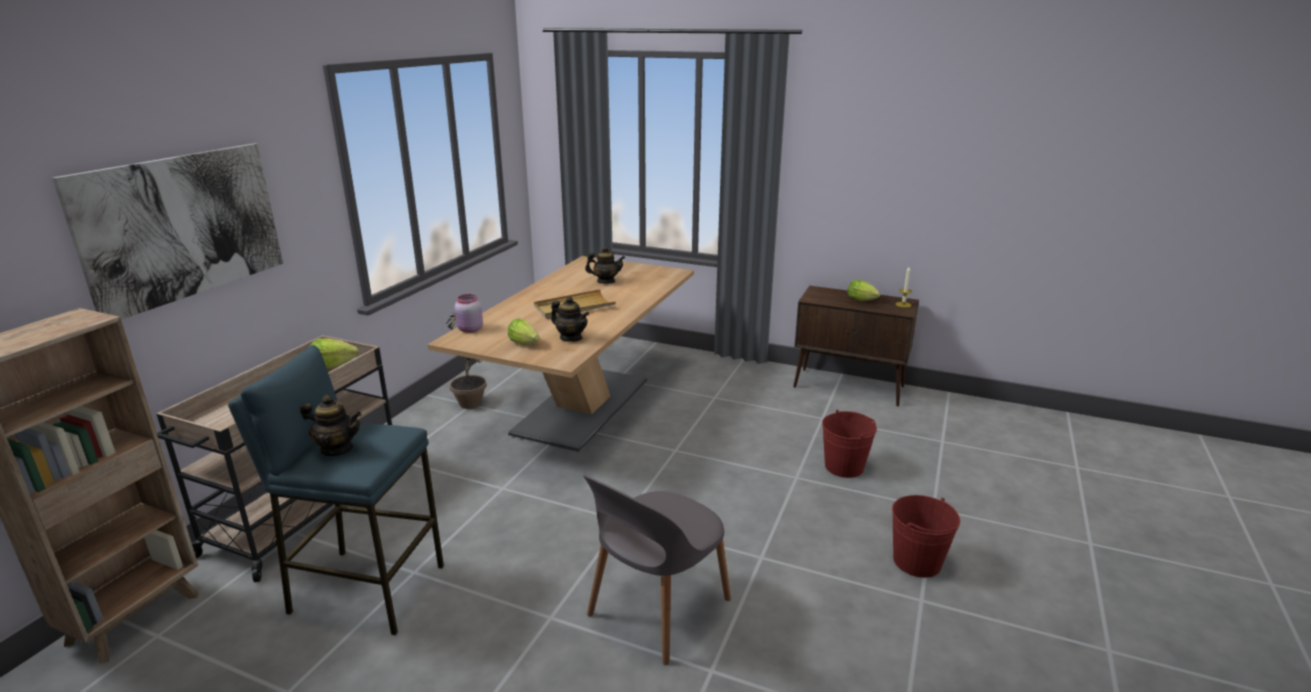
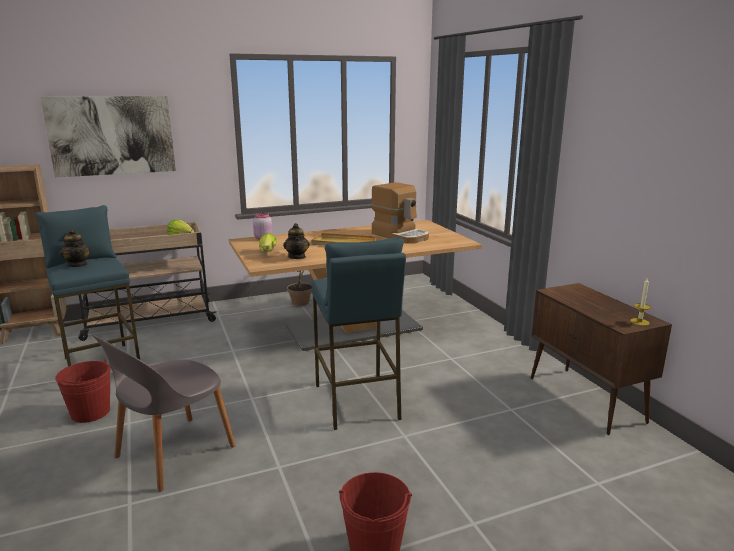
camera: 45 degrees right, 5 degrees down
grey chair [583,475,731,665] -> grey chair turned 45 degrees counterclockwise [91,334,236,492]
teapot [585,246,625,284] -> coffee machine [371,182,429,244]
red bucket [822,410,877,478] -> red bucket moved to [55,360,111,423]
lettuce [847,280,880,301] -> none
none -> blue stool [311,238,406,430]

